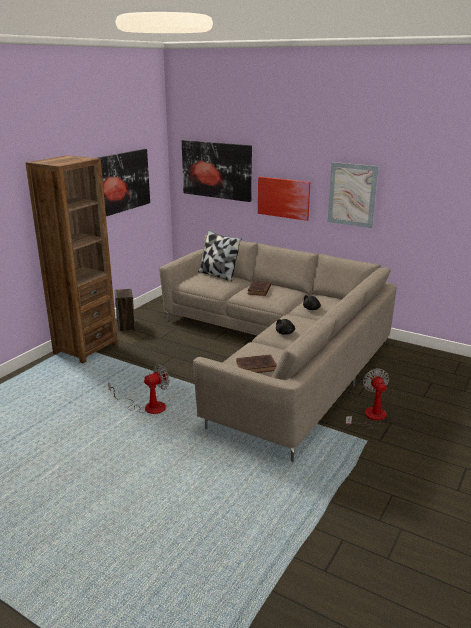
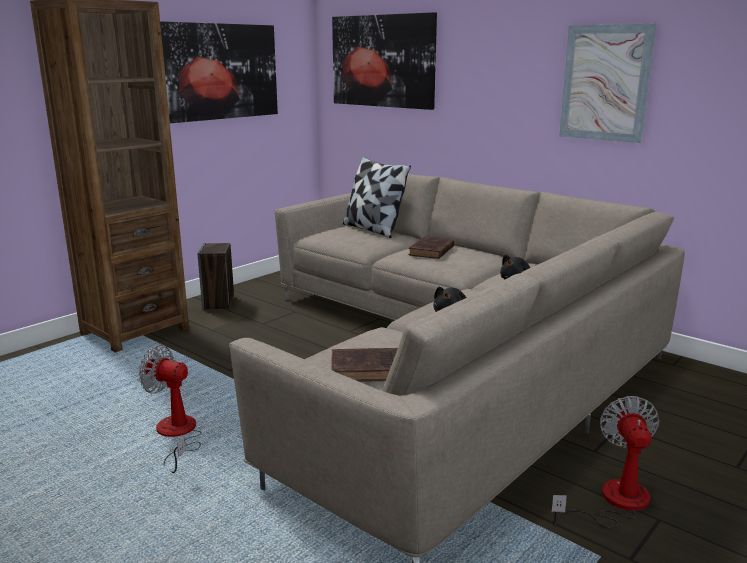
camera: 10 degrees right, 5 degrees down
fan [108,364,169,414] -> fan turned 135 degrees counterclockwise [139,345,202,473]
picture [258,177,310,221] -> none

